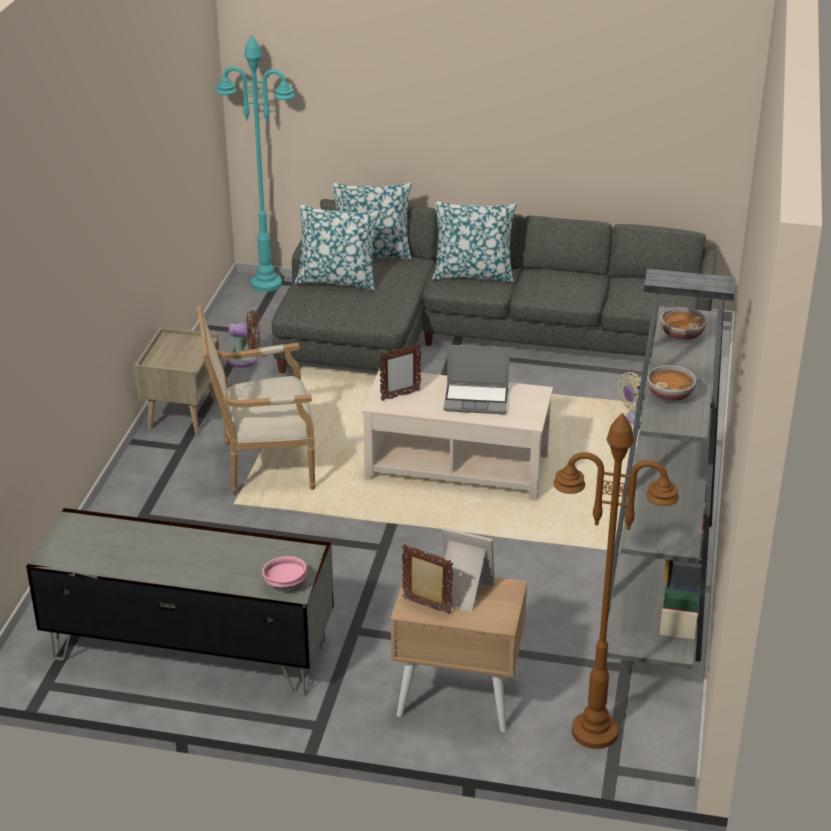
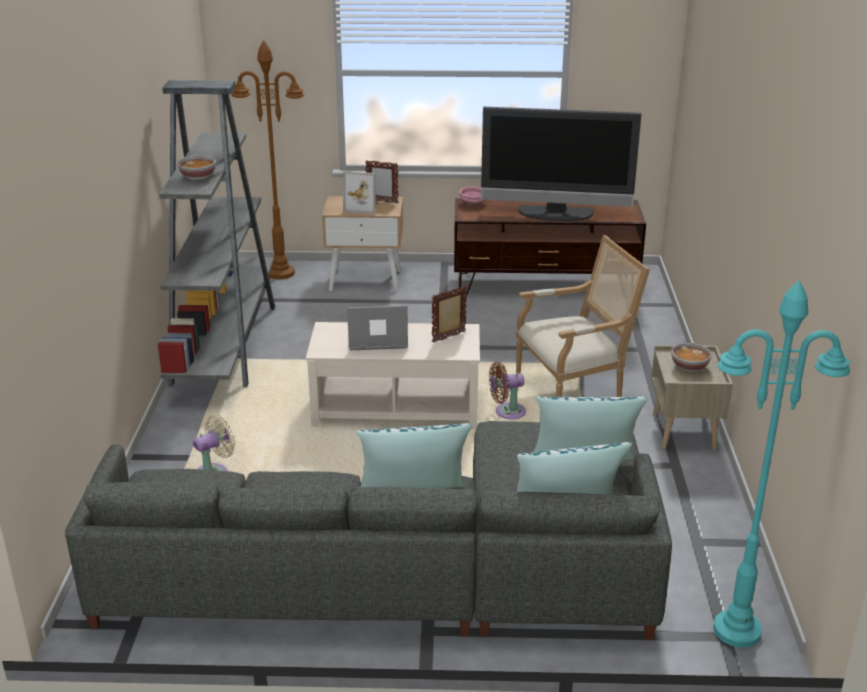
camera: 170 degrees right, 5 degrees down
grey tv stand [26,508,334,696] -> brown tv stand [454,198,646,296]
brown fan [228,310,260,367] -> brown fan moved to [489,362,526,419]
bowl [647,365,697,402] -> bowl moved to [671,343,712,372]
none -> television [481,107,641,221]

